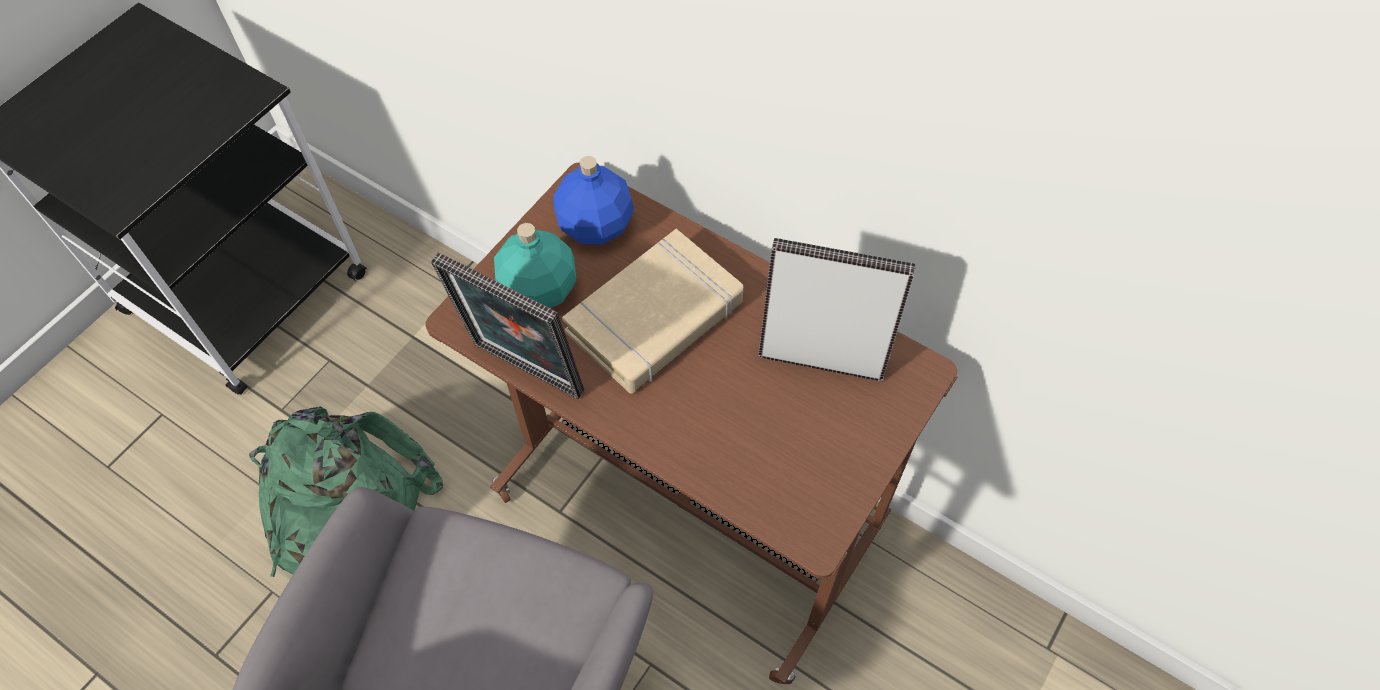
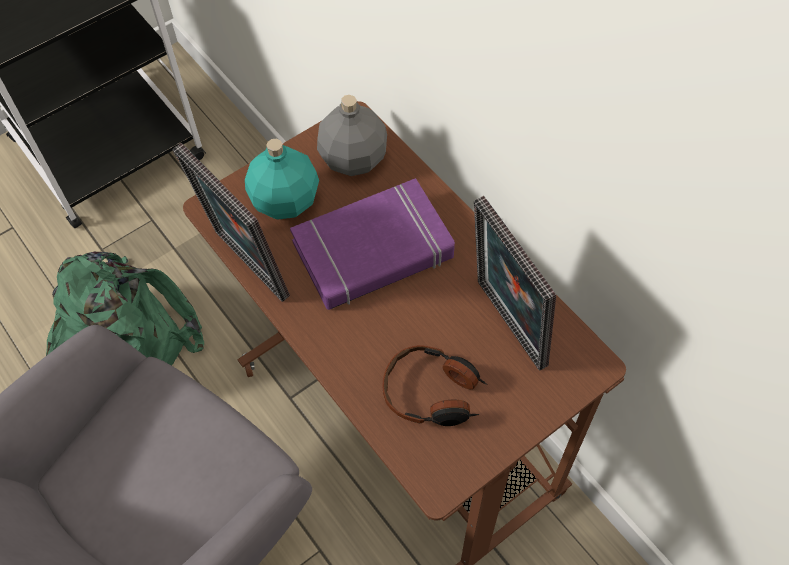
camera: 20 degrees right, 0 degrees up
blue bottle [553,156,634,245] -> grey bottle [317,95,387,176]
beige book [562,229,743,393] -> purple book [290,178,455,310]
picture frame [758,238,915,381] -> picture frame turned 150 degrees counterclockwise [474,196,556,371]
none -> headphones [382,345,487,426]

